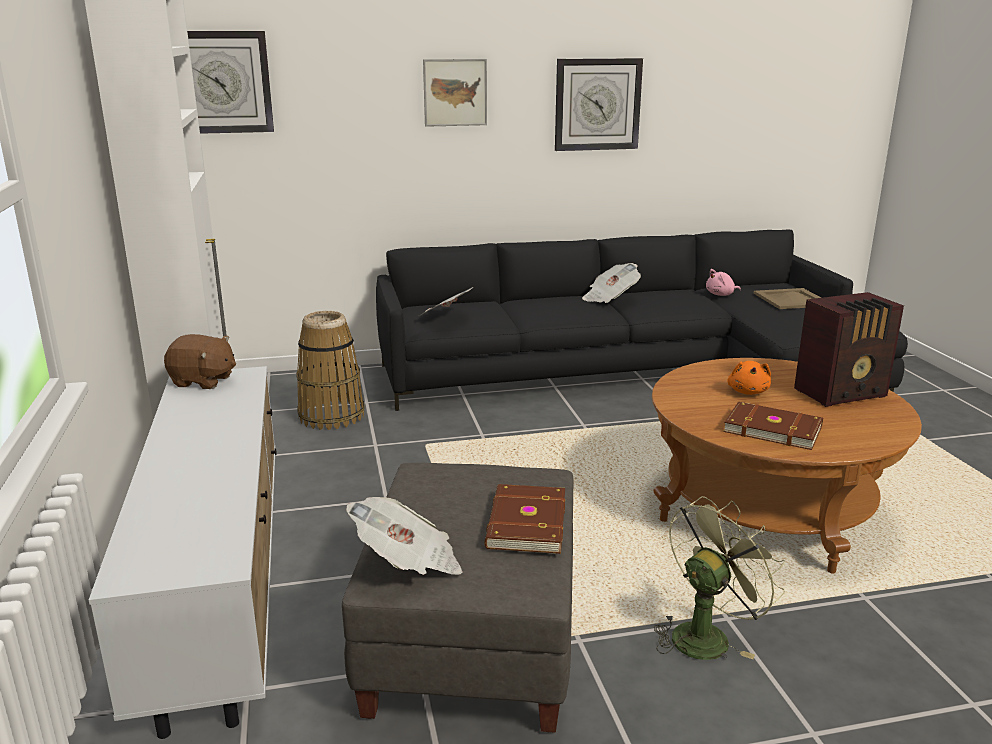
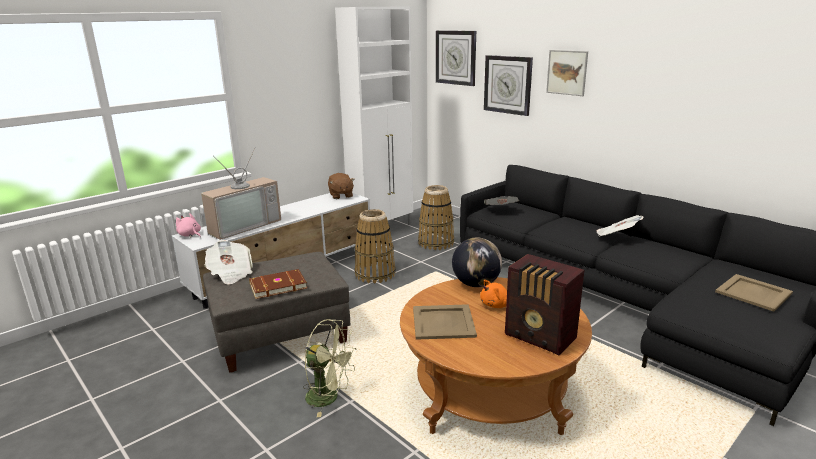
camera: 60 degrees right, 0 degrees up
wall clock [555,58,643,151] -> wall clock moved to [484,55,533,116]
pink plush toy [706,269,741,296] -> pink plush toy moved to [176,213,201,237]
brown book [723,402,823,450] -> beige tray [413,304,477,340]
none -> television [201,147,281,240]
none -> basket [354,209,396,284]
none -> globe [452,237,502,287]

